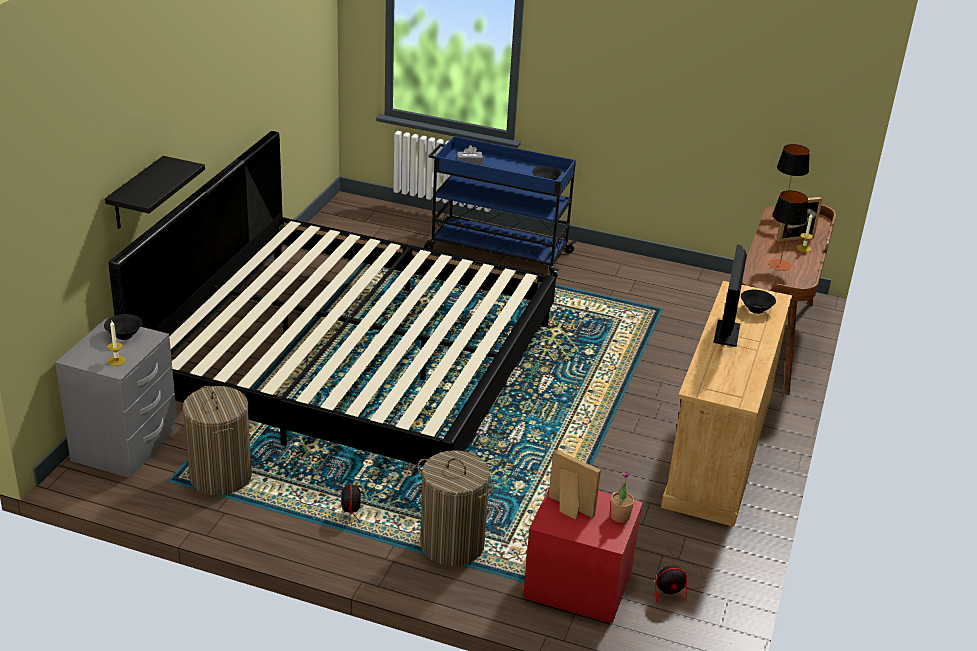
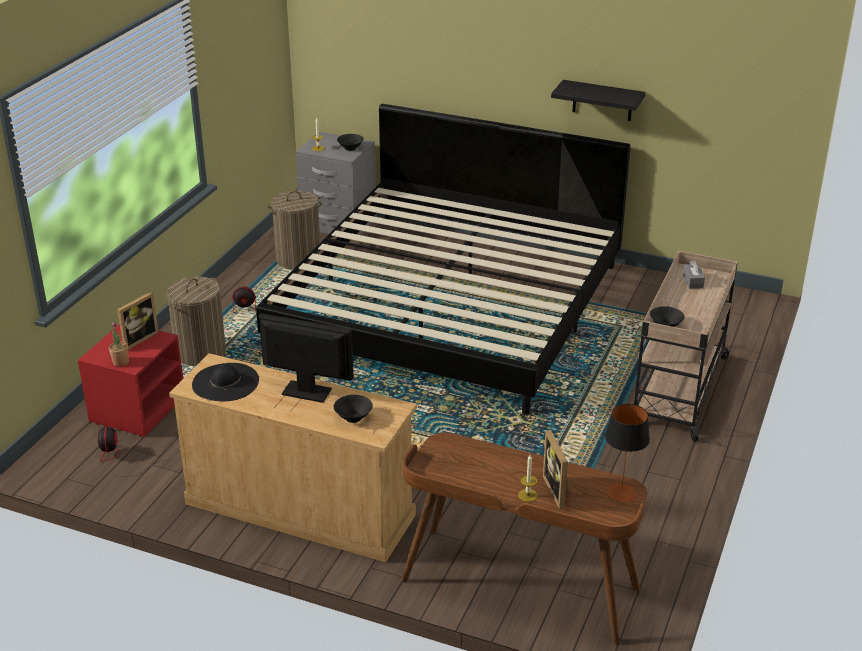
camera: 95 degrees right, 0 degrees up
black shelf [105,156,205,229] -> black shelf moved to [551,80,646,121]
blue cart [424,136,577,278] -> beige cart [634,251,738,442]
table lamp [769,190,808,271] -> none
none -> black hat [192,363,259,401]

